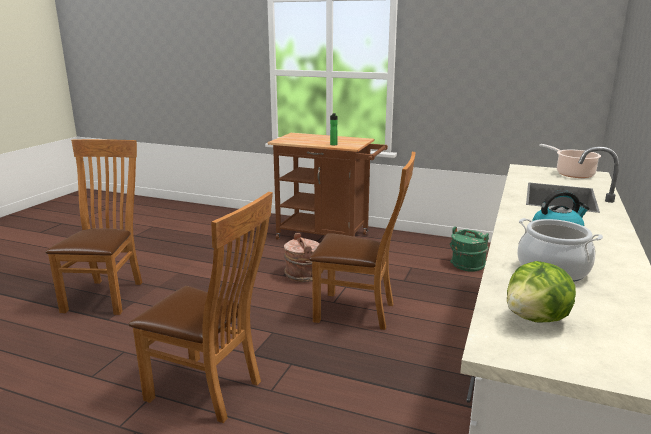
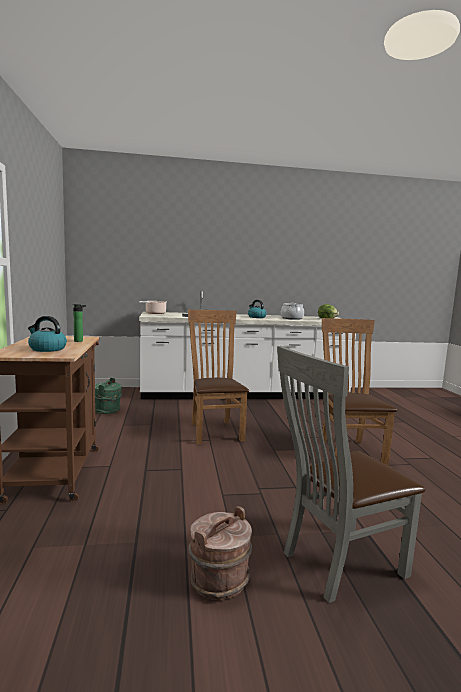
camera: 120 degrees left, 10 degrees down
brown chair [45,139,142,315] -> grey chair [277,346,426,603]
brown bucket [284,233,319,282] -> brown bucket moved to [188,506,252,600]
none -> kettle [28,316,67,352]

